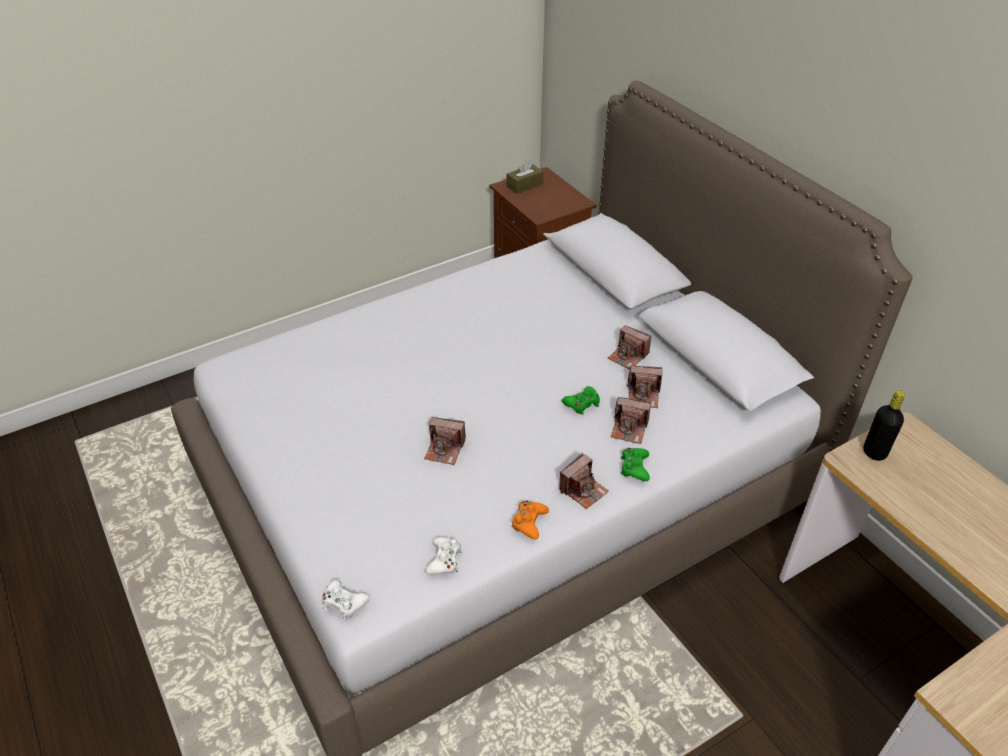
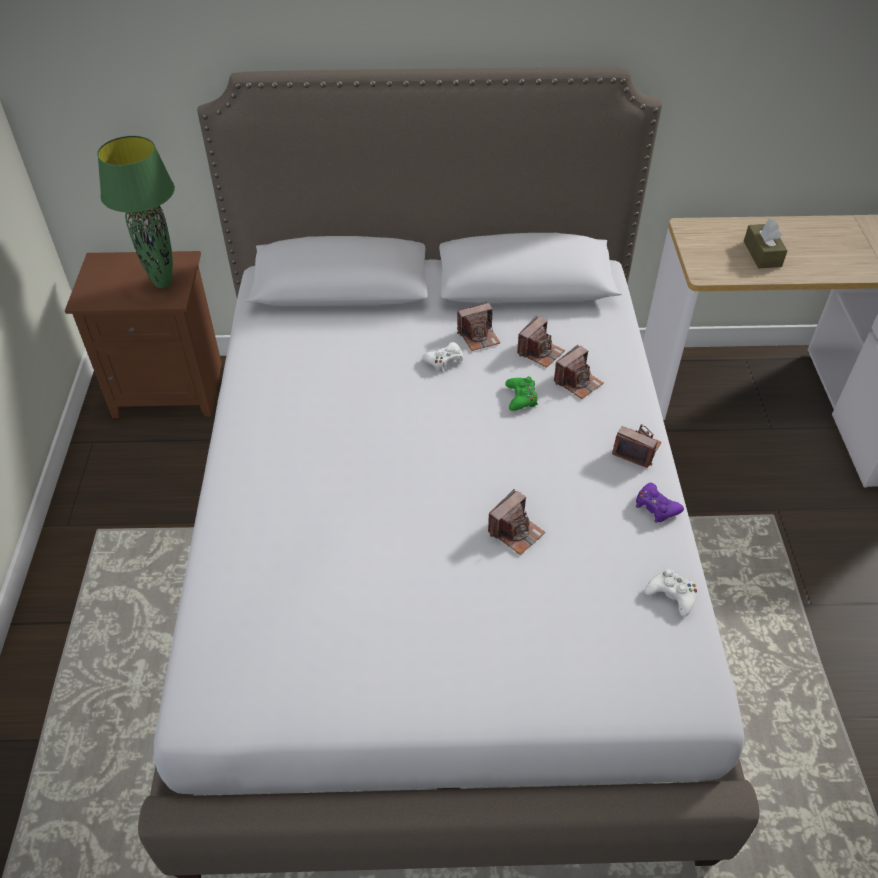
camera: 60 degrees left, 5 degrees up
white game controller [322,579,370,620] -> white game controller moved to [422,342,463,372]
brown tissue box [506,160,544,194] -> brown tissue box moved to [744,219,788,269]
orange game controller [511,500,549,540] -> purple game controller [636,483,684,523]
camera [559,453,609,509] -> camera turned 45 degrees counterclockwise [612,424,662,468]
green game controller [621,448,650,481] -> none
black bottle [863,390,905,461] -> none
none -> green table lamp [97,136,175,288]

